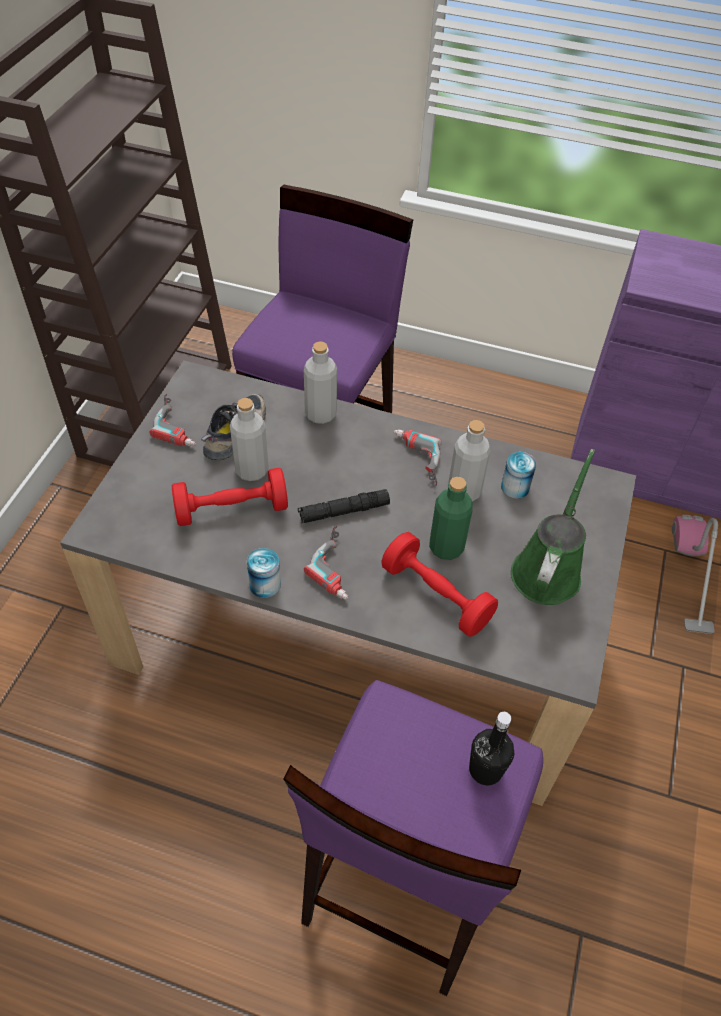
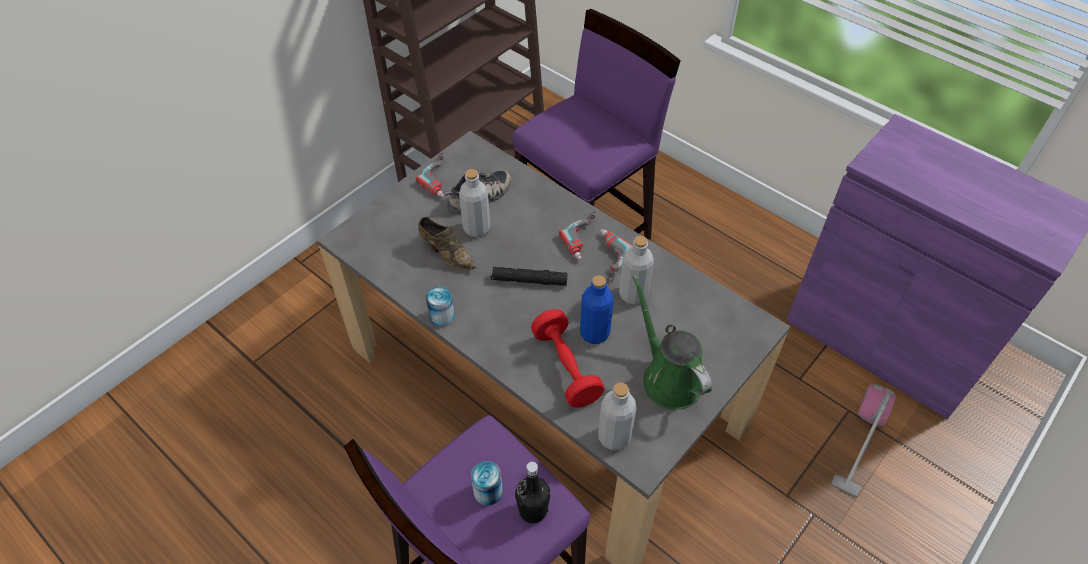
camera: 25 degrees right, 0 degrees up
red dumbbell [172,468,288,526] -> brown shoe [418,217,476,270]
grey bottle [304,341,337,424] -> grey bottle moved to [598,383,636,450]
power drill [304,526,348,600] -> power drill moved to [559,211,596,260]
green bottle [429,477,473,560] -> blue bottle [580,275,613,344]
can [501,452,536,499] -> can moved to [471,461,503,506]
green watering can [511,449,595,605] -> green watering can turned 75 degrees counterclockwise [632,275,712,410]

